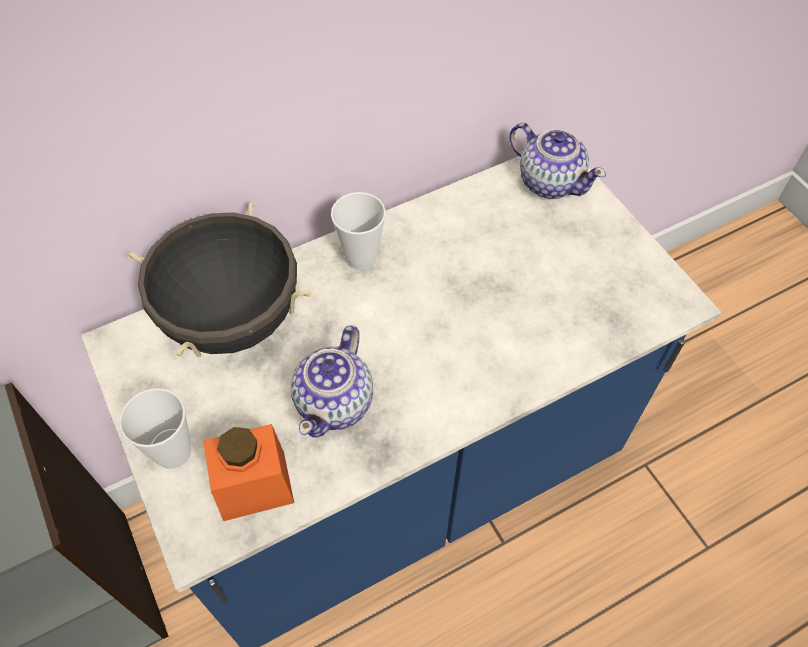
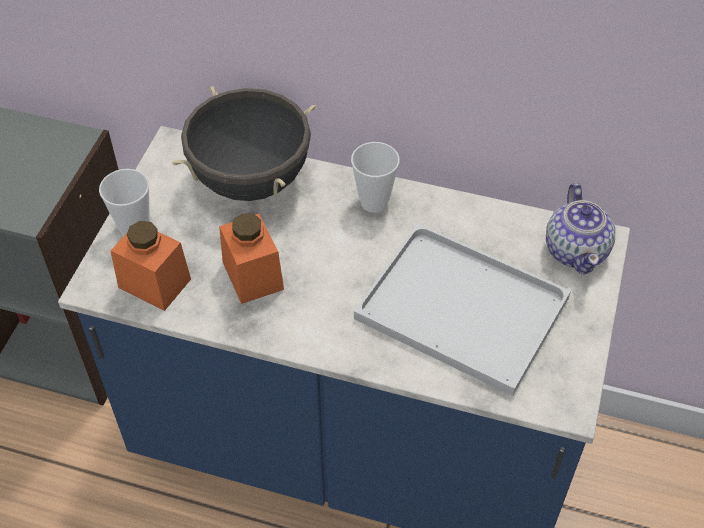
camera: 45 degrees right, 5 degrees down
teapot [291,325,373,437] -> orange jar [219,214,284,304]
none -> white tray [354,223,571,396]

